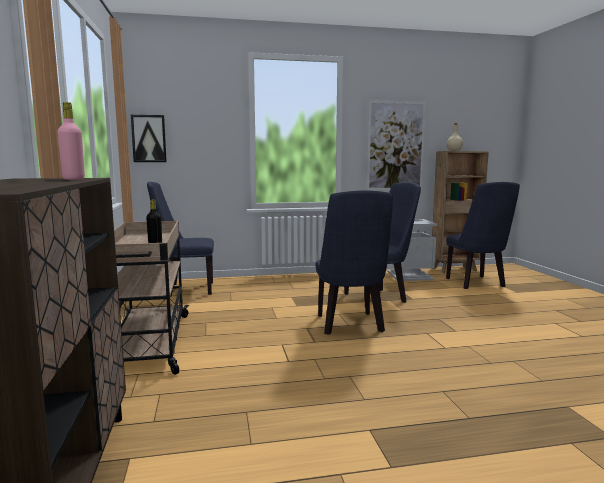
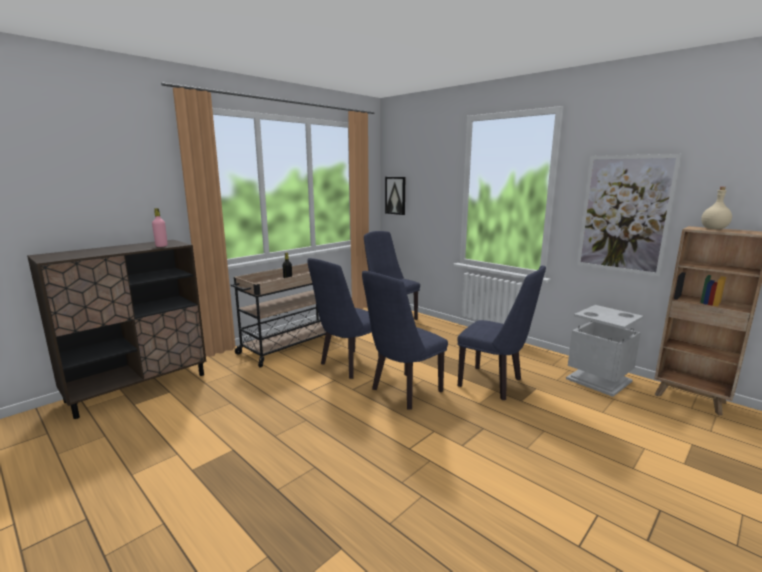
camera: 55 degrees right, 5 degrees up
blue chair [446,182,520,289] -> blue chair moved to [307,258,379,379]

